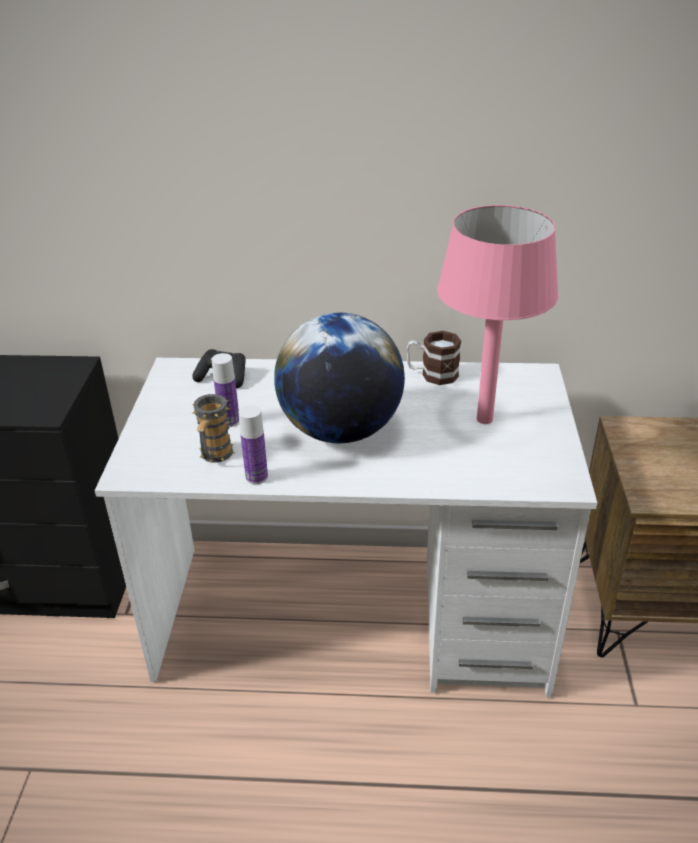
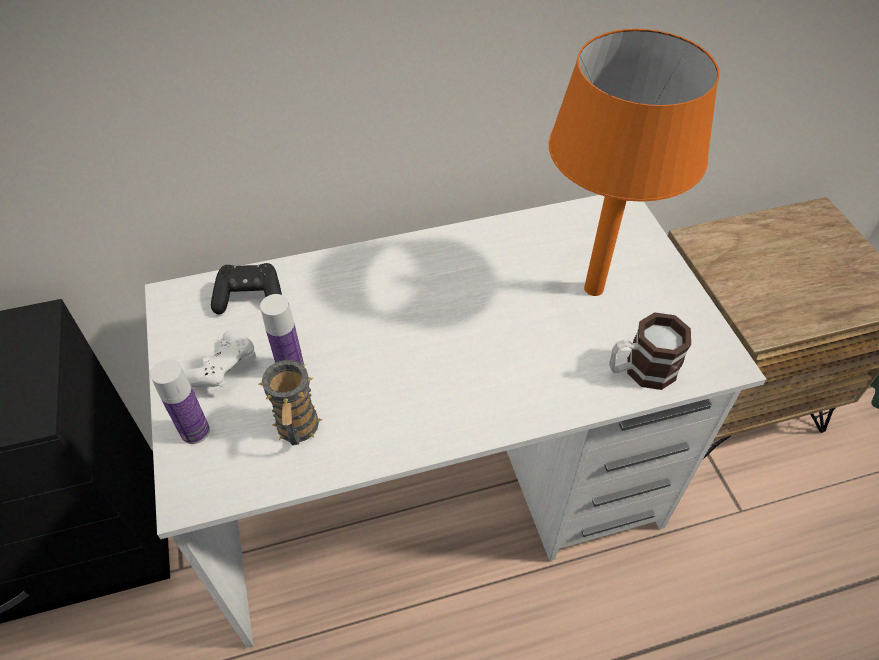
camera: 20 degrees left, 15 degrees up
bottle [239,405,268,484] -> bottle moved to [150,359,210,444]
globe [274,313,405,443] -> none
mug [406,331,461,385] -> mug moved to [609,312,691,390]
pink table lamp [437,205,559,424] -> orange table lamp [549,29,719,296]
none -> white game controller [184,330,256,388]

